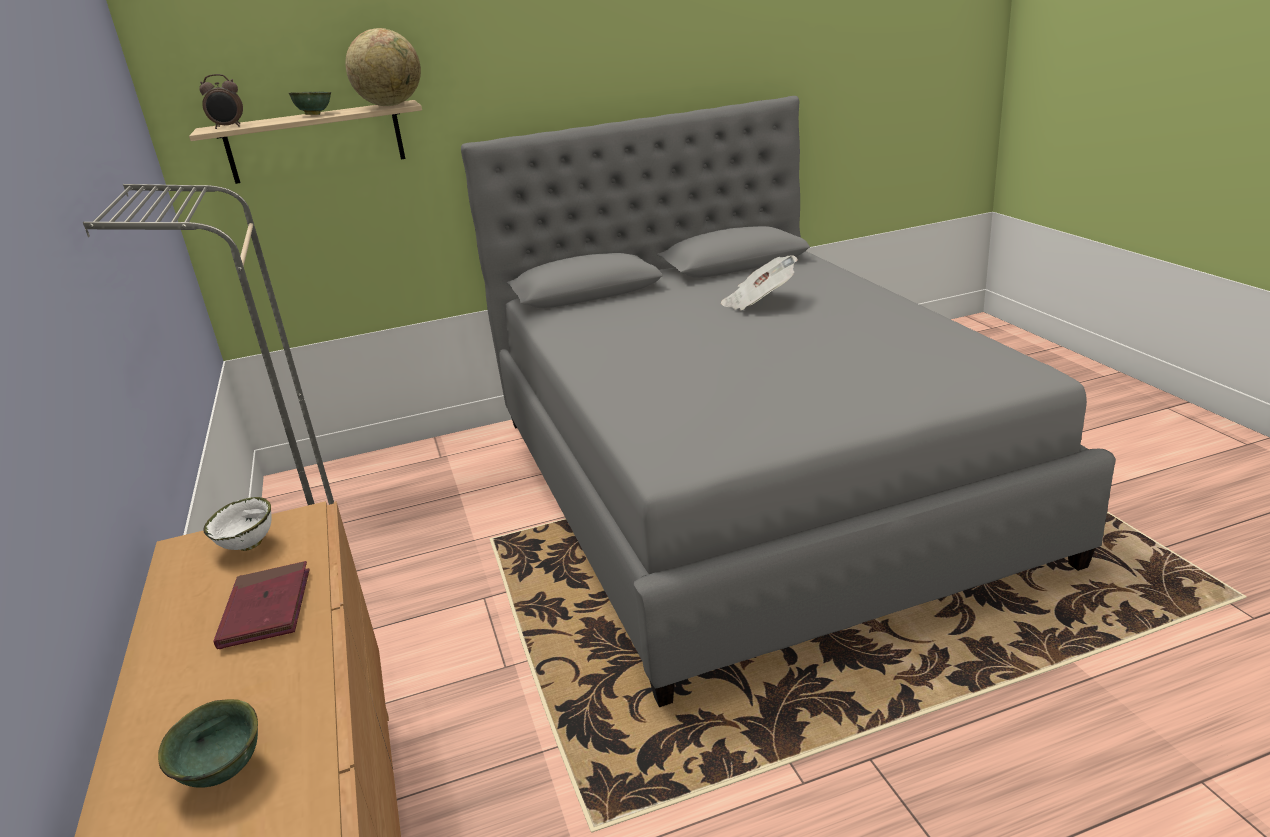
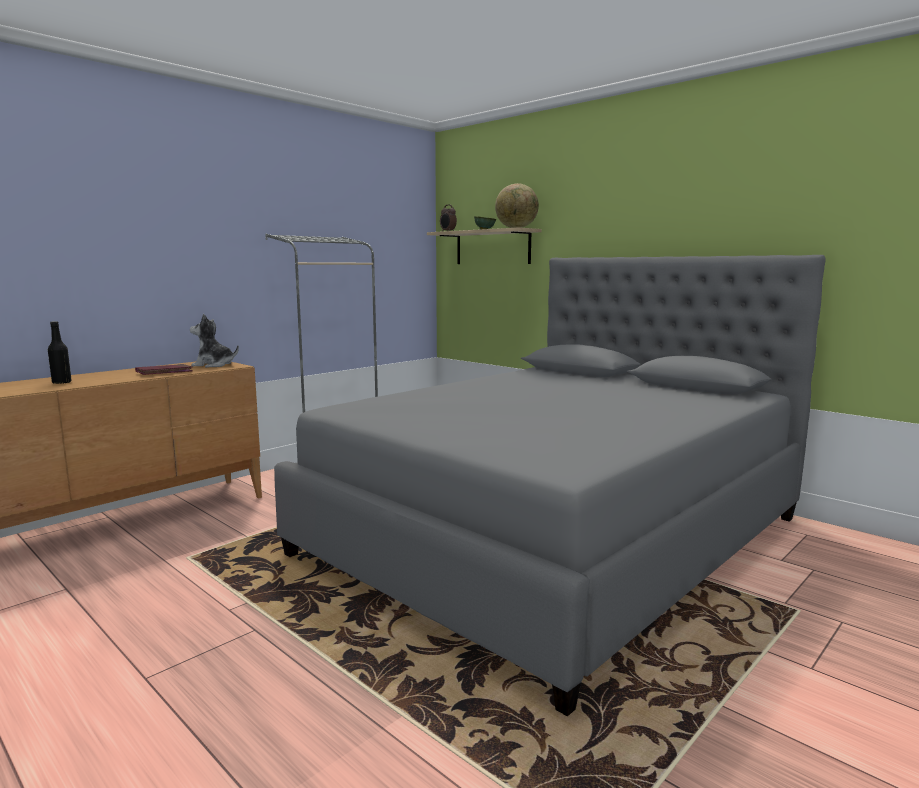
camera: 60 degrees right, 15 degrees down
green bowl [158,699,258,787] -> black bottle [48,321,72,384]
white bowl [203,497,272,551] -> plush toy [190,314,239,368]
newspaper [721,255,798,311] -> none

